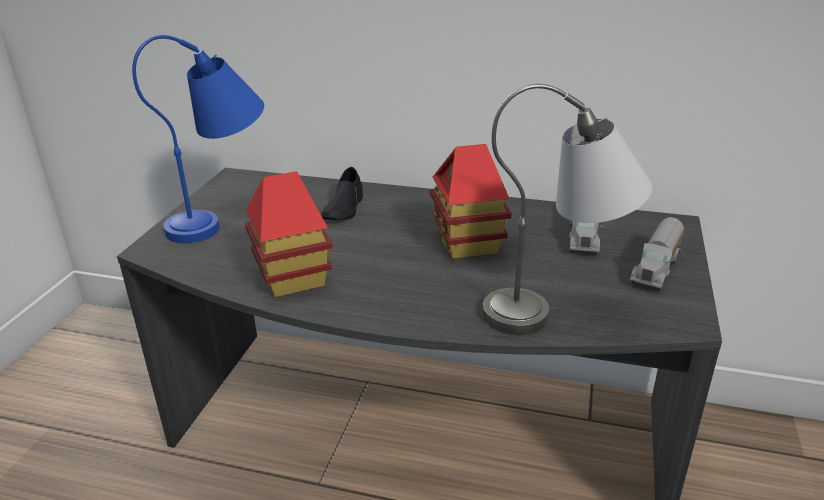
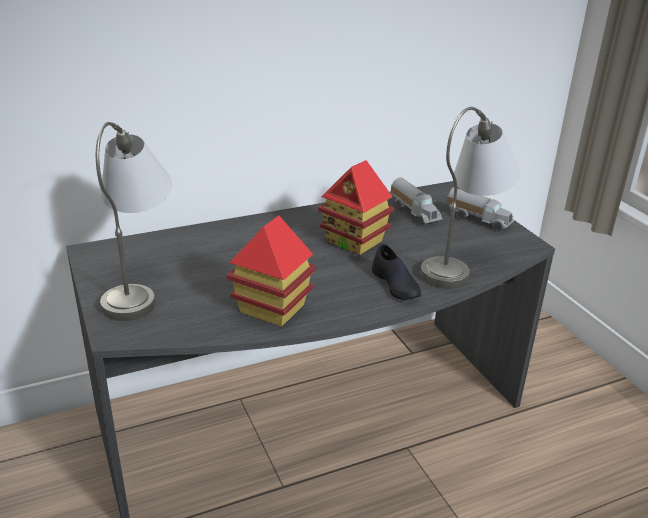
camera: 40 degrees left, 0 degrees up
blue table lamp [132,35,264,243] -> grey table lamp [96,122,172,321]
black shoe [321,167,363,220] -> black shoe moved to [372,244,421,300]
toy truck [630,217,685,291] -> toy truck turned 45 degrees counterclockwise [447,187,514,231]

